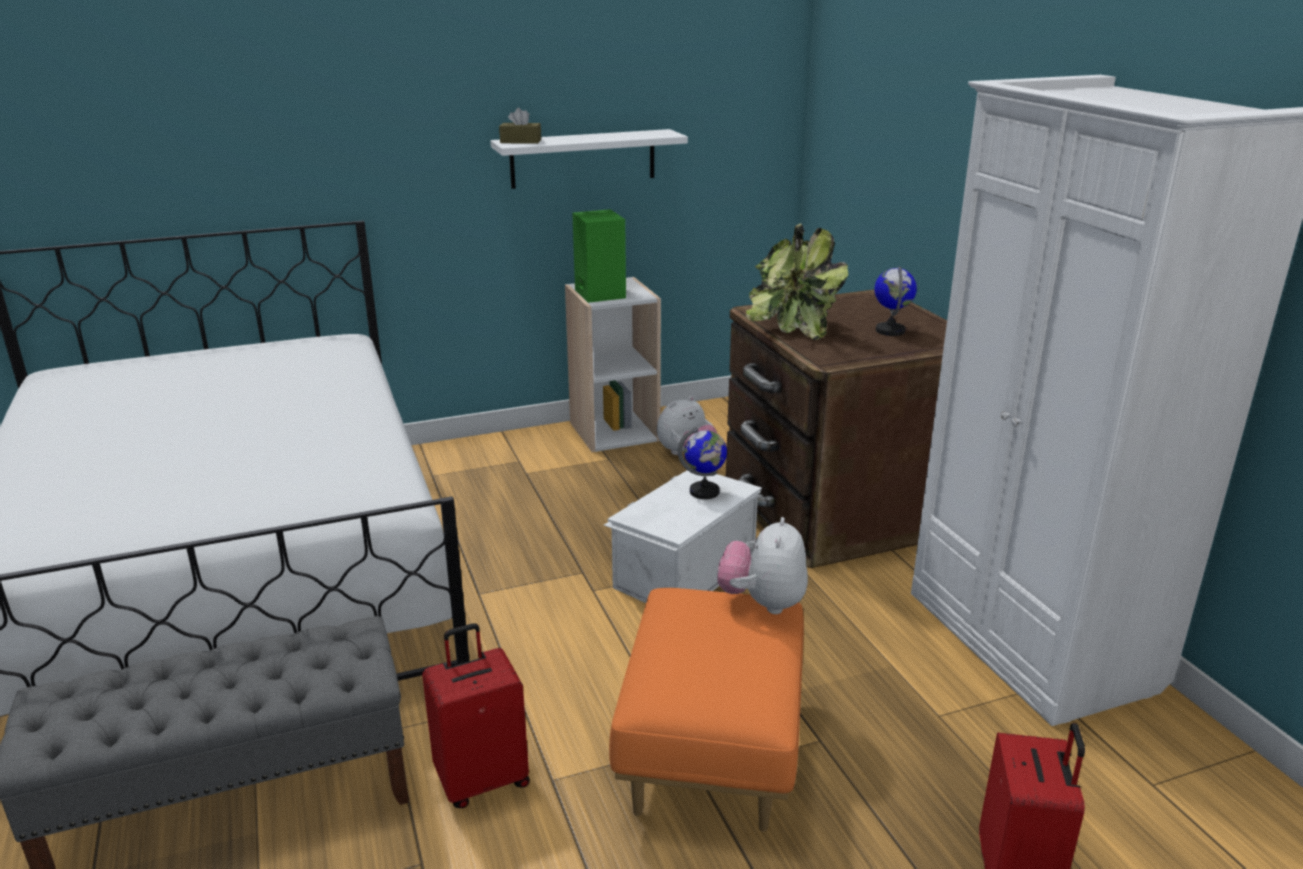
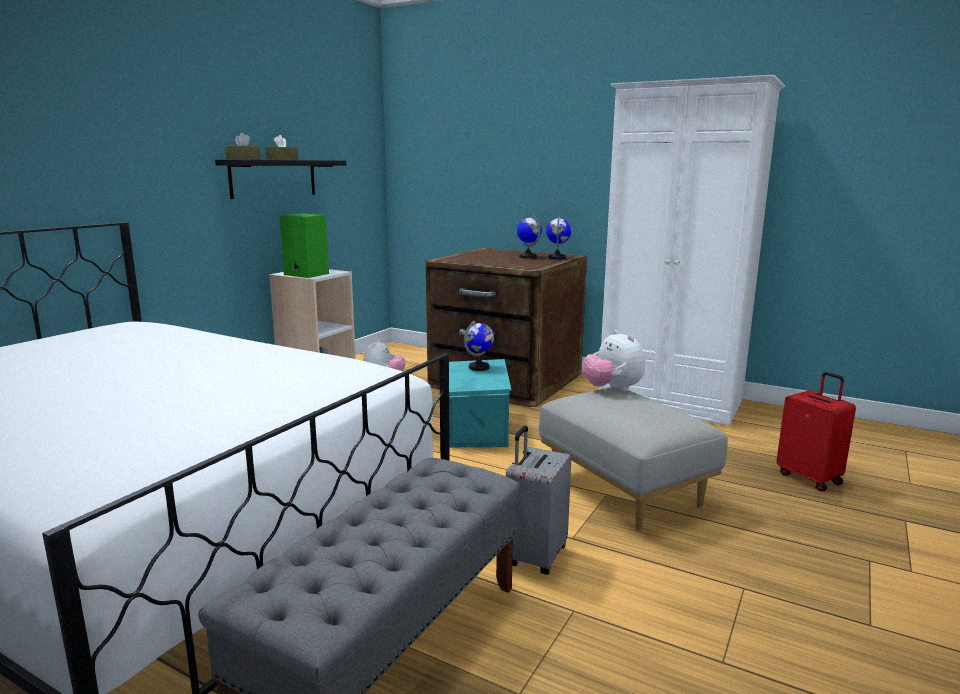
camera: 40 degrees left, 10 degrees down
red suitcase [422,623,530,808] -> grey suitcase [506,426,572,575]
white shelf [490,129,688,189] -> black shelf [215,159,346,199]
white storage box [604,470,762,603] -> turquoise storage box [449,359,511,447]
orange ottoman [609,588,804,832] -> grey ottoman [539,387,728,531]
potted plant [746,223,848,340] -> none
none -> brown tissue box [265,135,298,160]
none -> globe [546,215,571,260]

